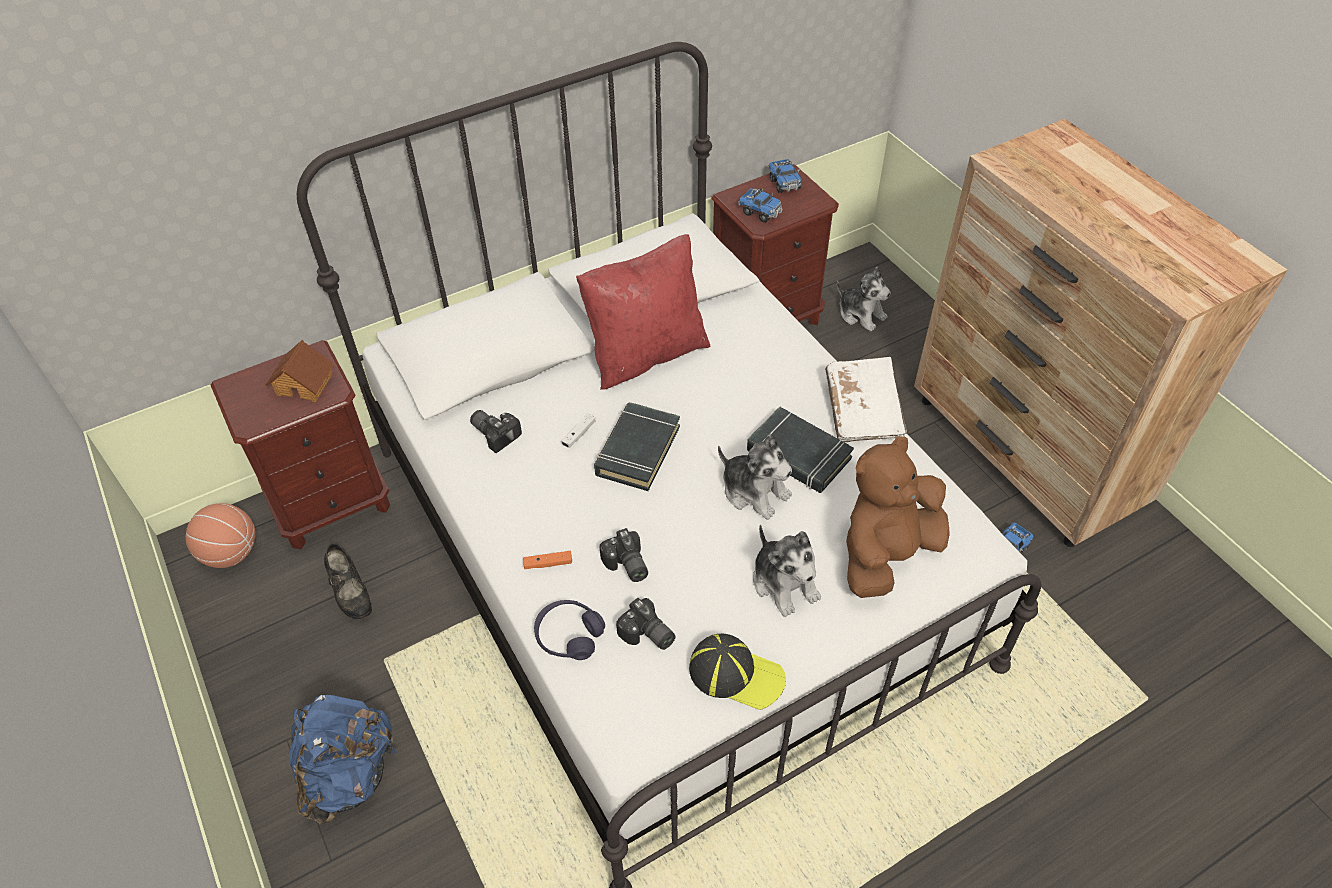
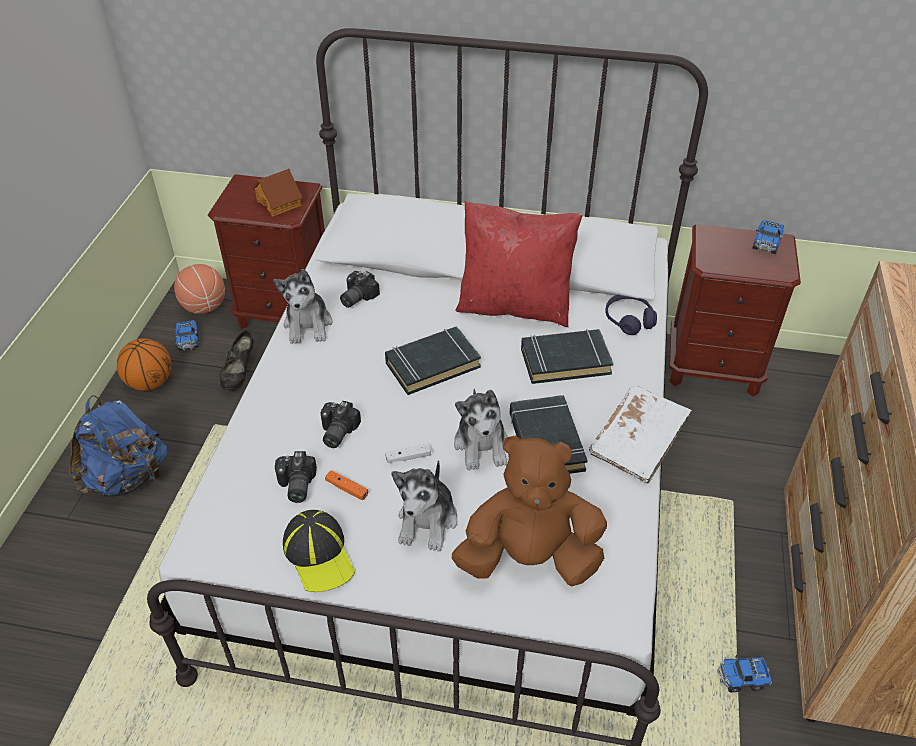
camera: 40 degrees right, 5 degrees down
camera [470,410,522,453] -> camera turned 135 degrees counterclockwise [340,271,380,308]
orange game controller [523,551,572,569] -> orange game controller moved to [325,470,368,500]
purple headphones [534,600,605,660] -> purple headphones moved to [605,295,657,335]
white game controller [561,413,595,448] -> white game controller moved to [385,444,431,463]
toy truck [739,188,782,223] -> toy truck moved to [174,320,199,351]
plush toy [837,266,891,332] -> plush toy moved to [273,269,333,344]
none -> basketball [117,338,171,391]
none -> black book [521,329,614,384]

